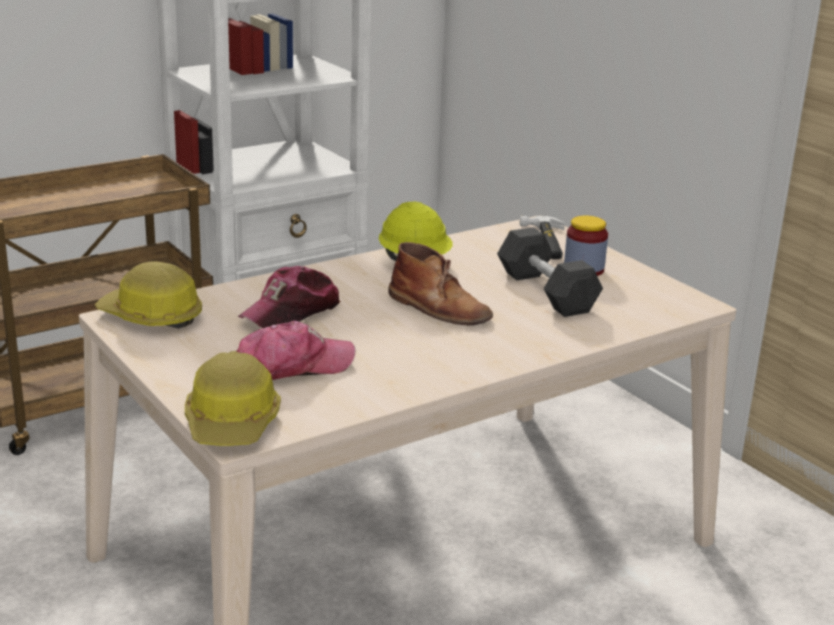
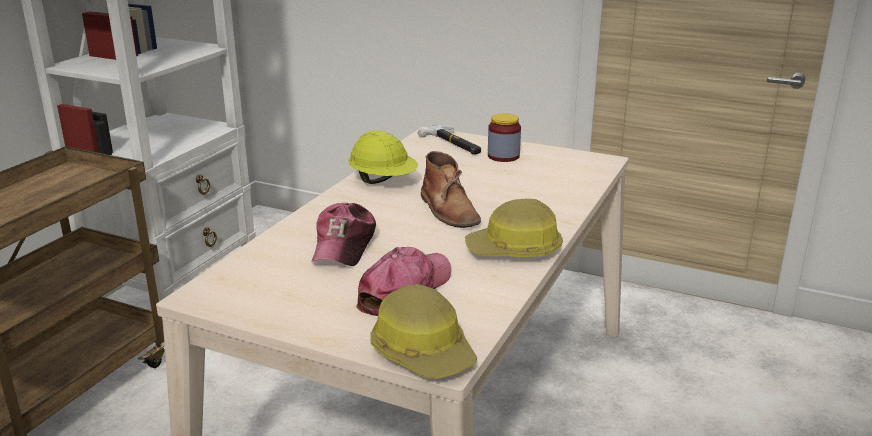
camera: 30 degrees left, 0 degrees up
hard hat [95,261,202,329] -> hard hat moved to [465,199,563,257]
brown boot [388,242,493,325] -> brown boot turned 60 degrees clockwise [421,151,481,228]
grey dumbbell [497,227,603,317] -> none

